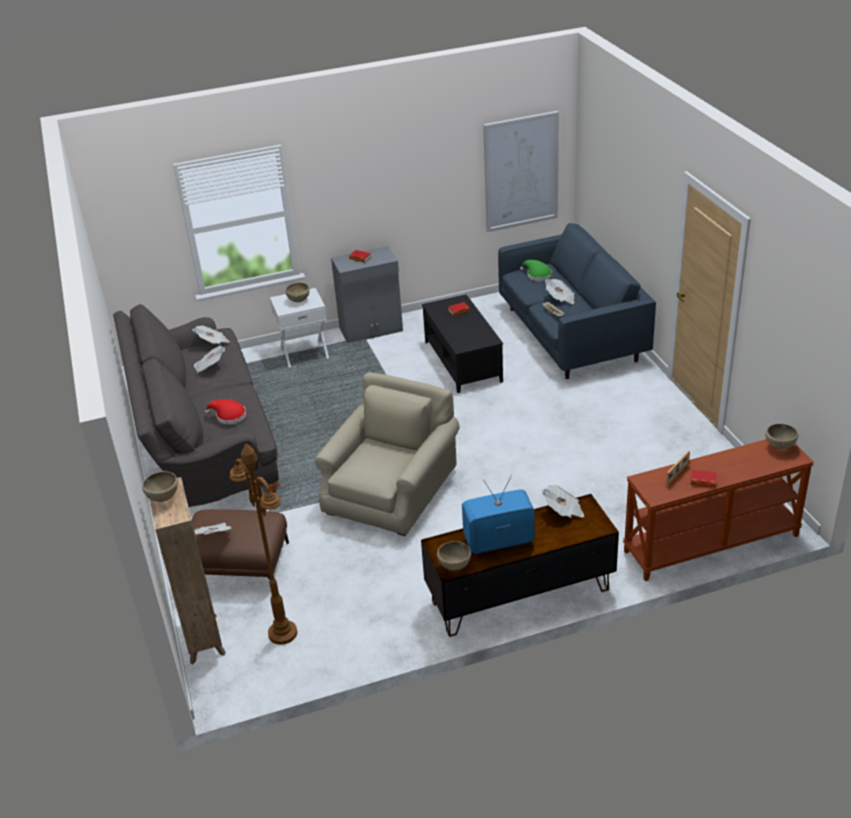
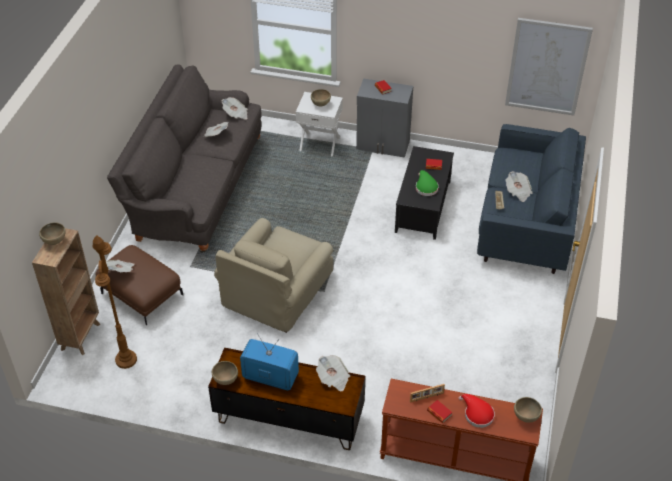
camera: 30 degrees right, 10 degrees up
red hat [205,399,246,425] -> red hat moved to [459,394,495,428]
beige armchair [315,372,460,536] -> beige armchair turned 150 degrees clockwise [214,218,333,333]
green hat [520,260,552,281] -> green hat moved to [416,170,439,196]

